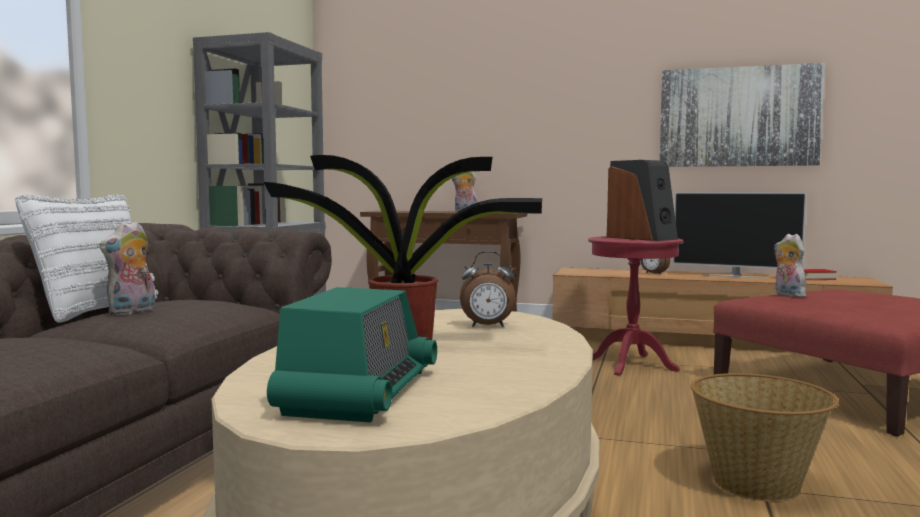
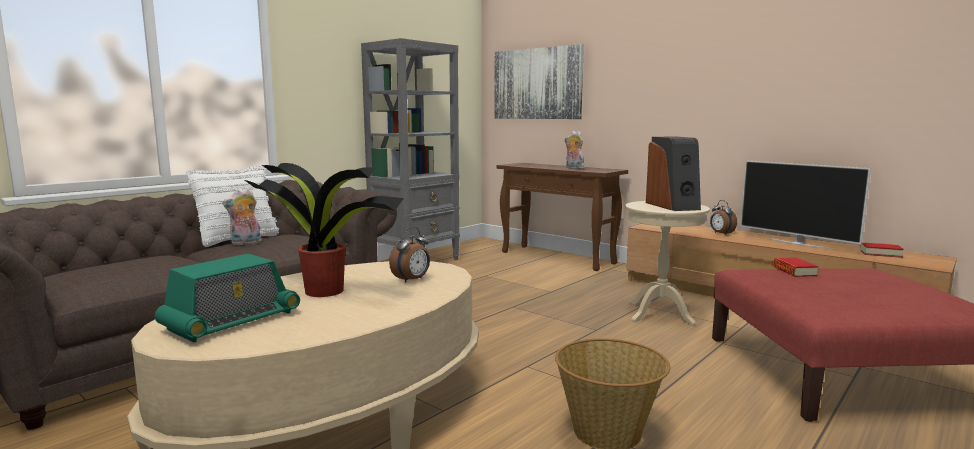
camera: 25 degrees right, 5 degrees up
alarm clock [460,251,516,327] -> alarm clock turned 75 degrees counterclockwise [389,227,430,283]
red side table [588,236,684,376] -> beige side table [625,201,710,326]
picture [660,63,825,167] -> picture moved to [494,44,584,119]
plush toy [774,234,806,297] -> book [773,258,819,277]

